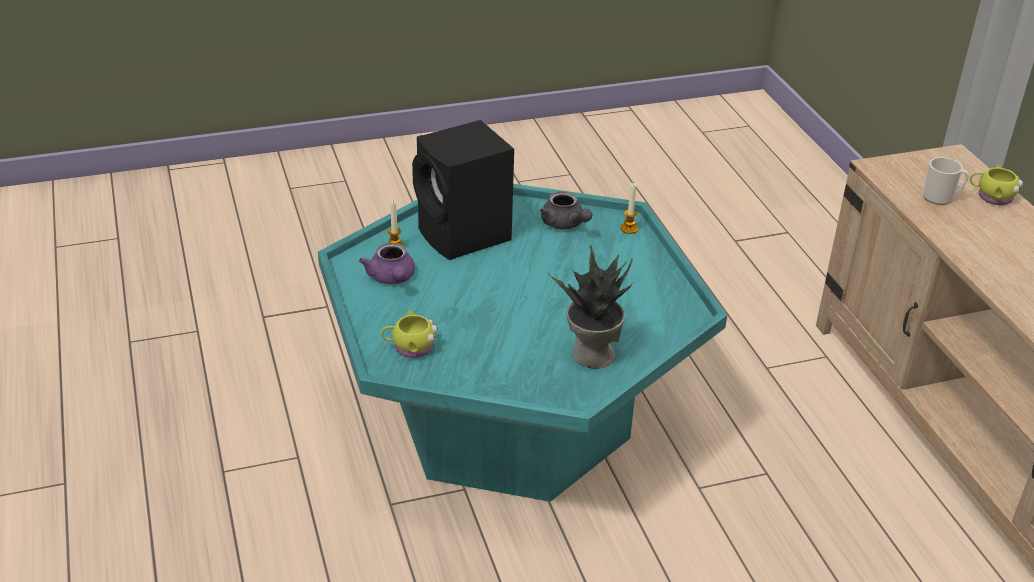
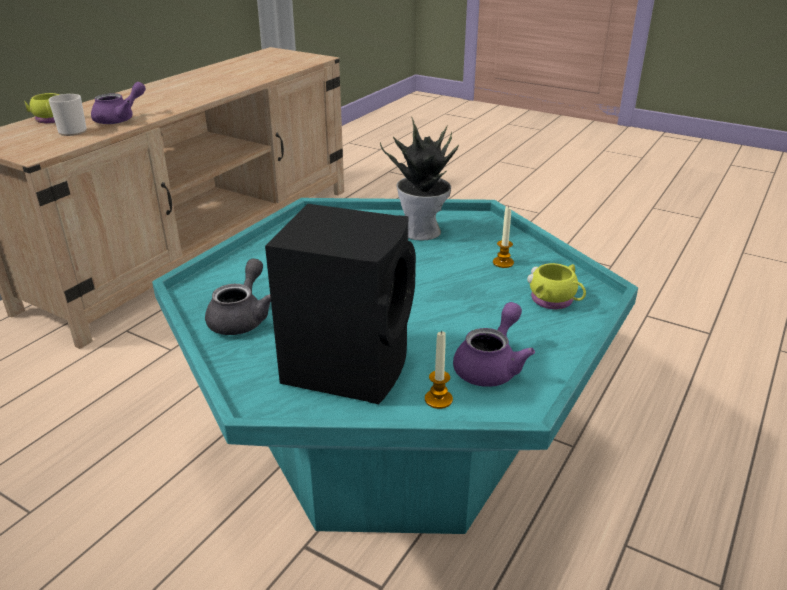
camera: 130 degrees left, 5 degrees down
candle [620,183,638,234] -> candle moved to [493,205,514,268]
none -> purple teapot [91,82,146,124]

